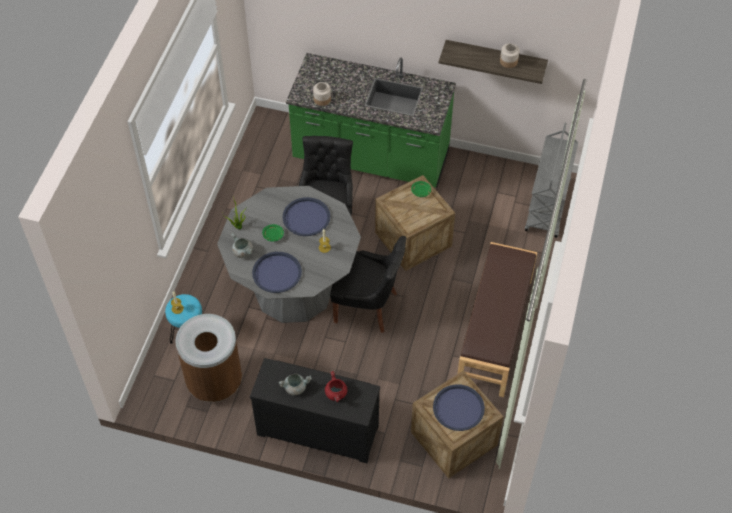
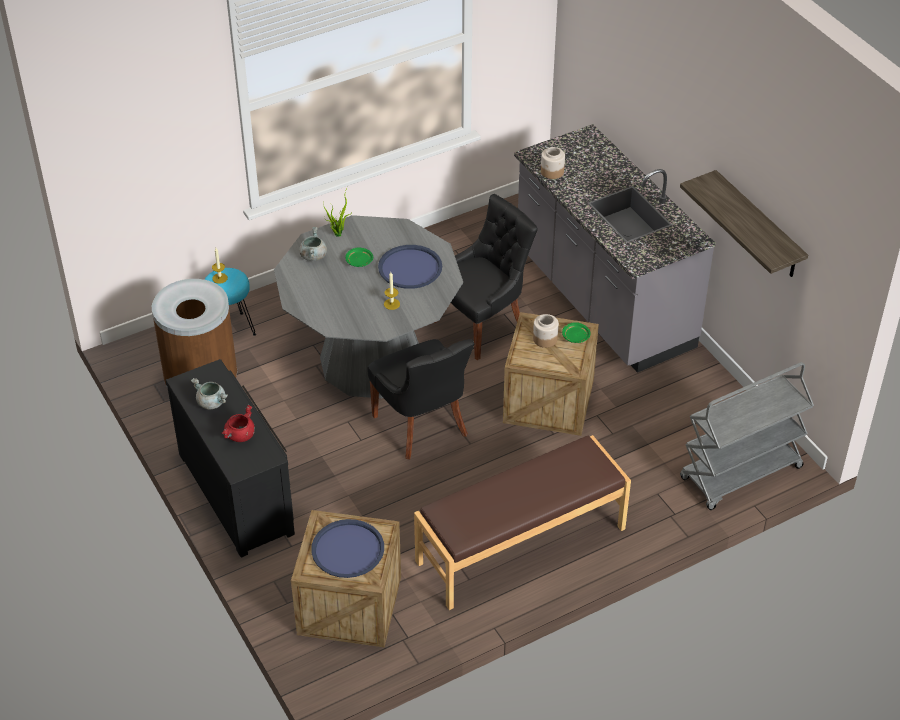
camera: 45 degrees right, 10 degrees down
blue tray [252,252,302,293] -> none
green counter [286,53,456,188] -> grey counter [514,124,716,373]
jar [500,43,519,68] -> jar moved to [533,314,559,348]

